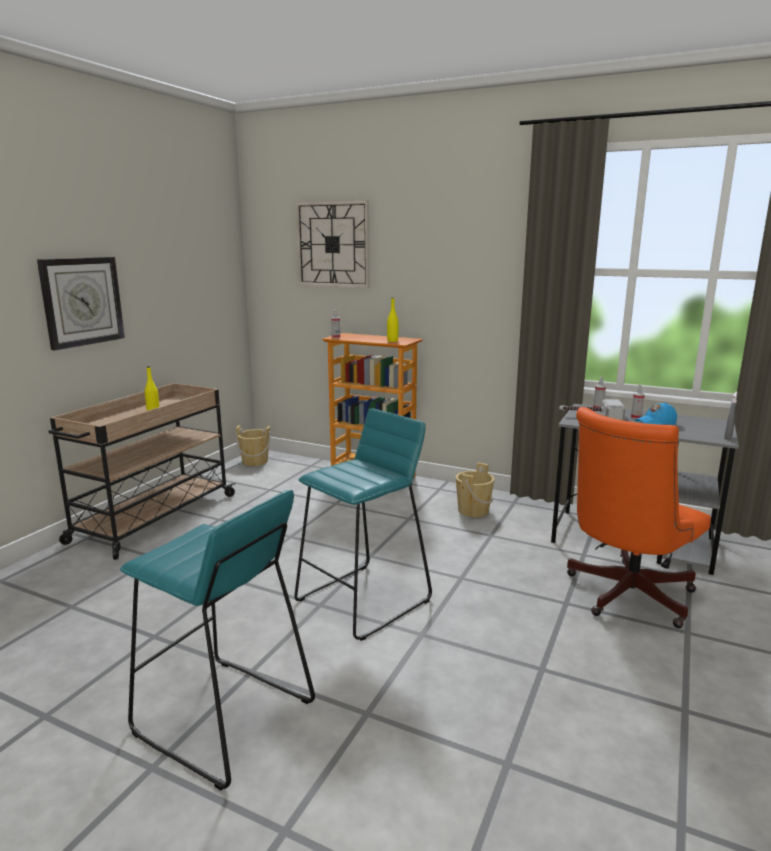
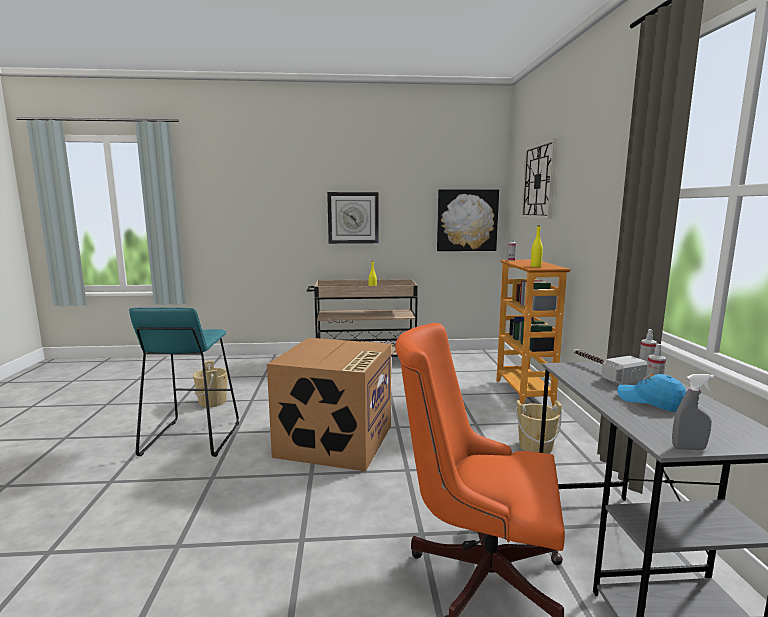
camera: 60 degrees right, 5 degrees down
beige bucket [236,425,271,466] -> beige bucket moved to [193,361,228,407]
turquoise stool [294,408,432,641] -> cardboard box [267,338,391,471]
none -> picture [437,189,499,251]

